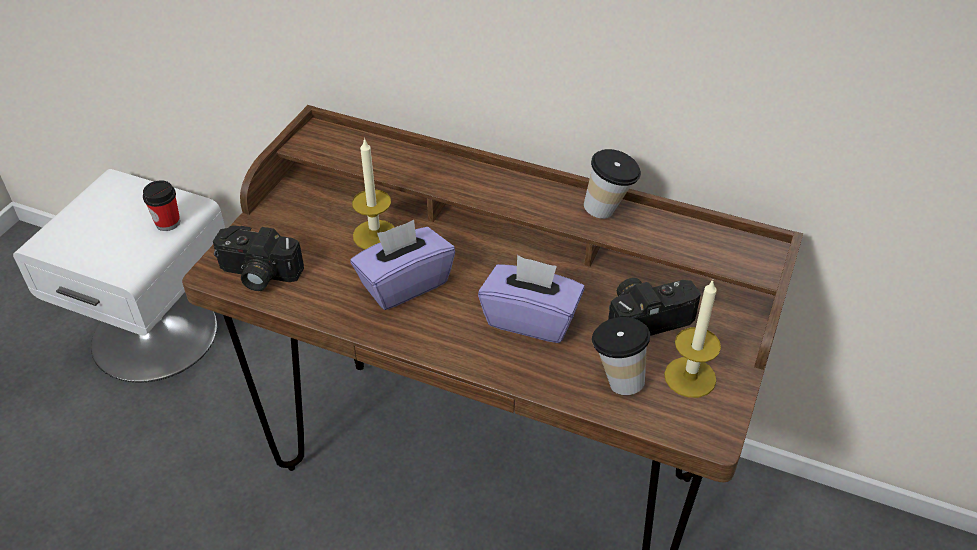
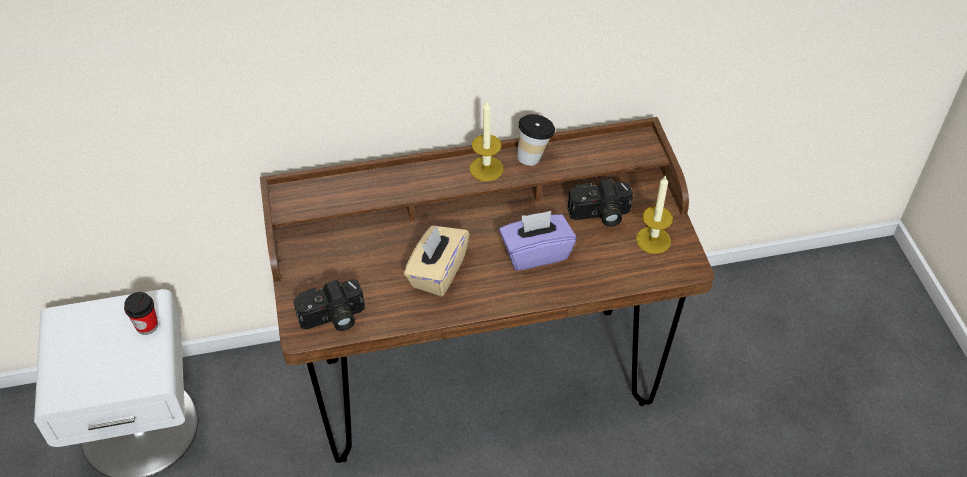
camera: 35 degrees left, 5 degrees up
purple tissue box [350,220,455,310] -> beige tissue box [404,226,469,297]
candle [352,138,395,249] -> candle moved to [470,101,504,181]
cup [592,317,650,395] -> none
camera [608,278,701,336] -> camera turned 135 degrees counterclockwise [568,179,633,227]

